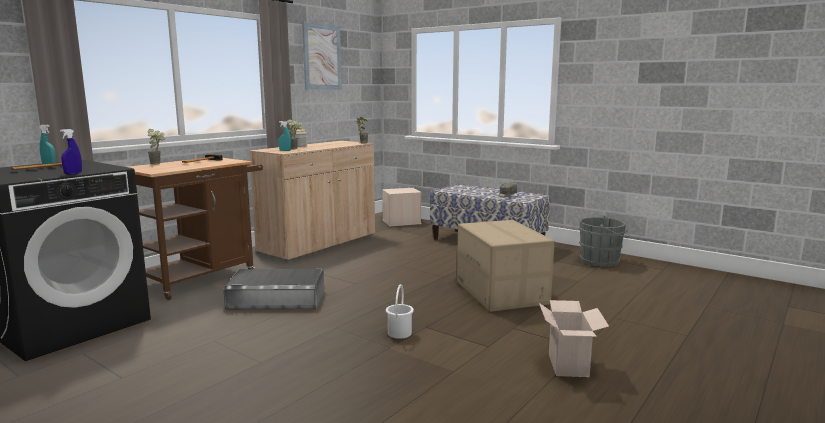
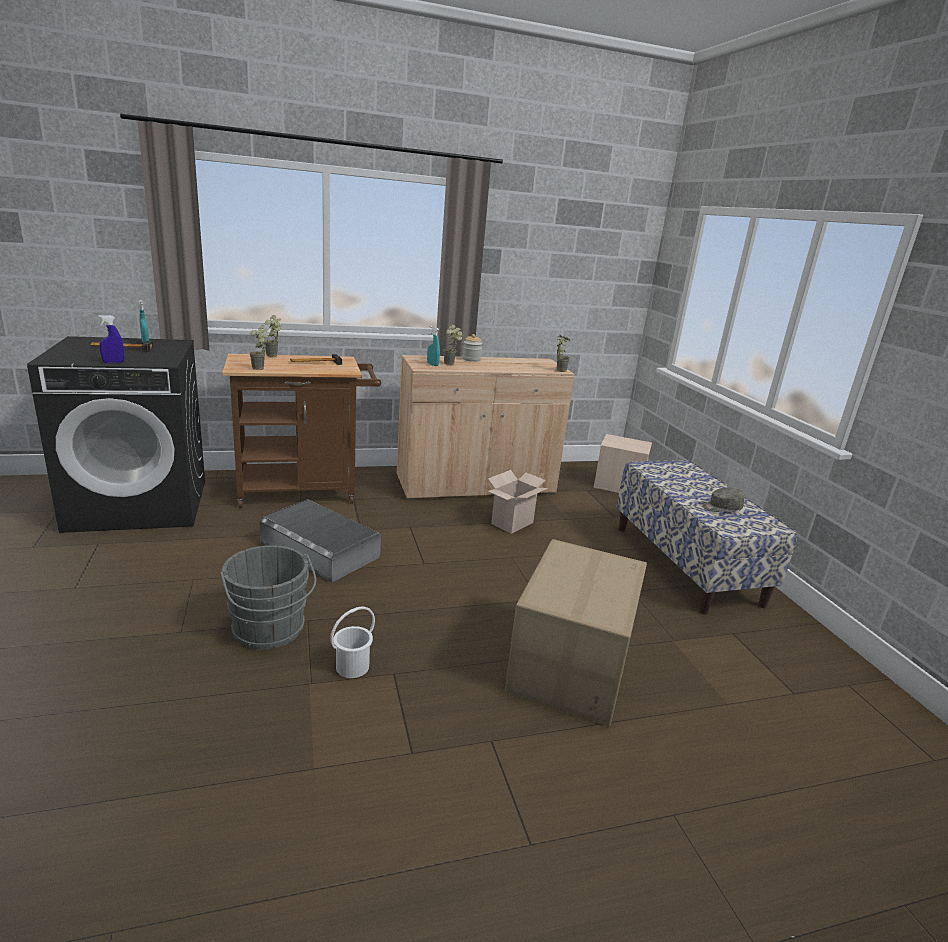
camera: 35 degrees right, 10 degrees up
picture [302,22,342,90] -> none
cardboard box [539,300,609,377] -> cardboard box moved to [488,470,548,534]
grey bucket [579,215,629,267] -> grey bucket moved to [220,545,316,649]
none -> potted plant [250,325,268,370]

